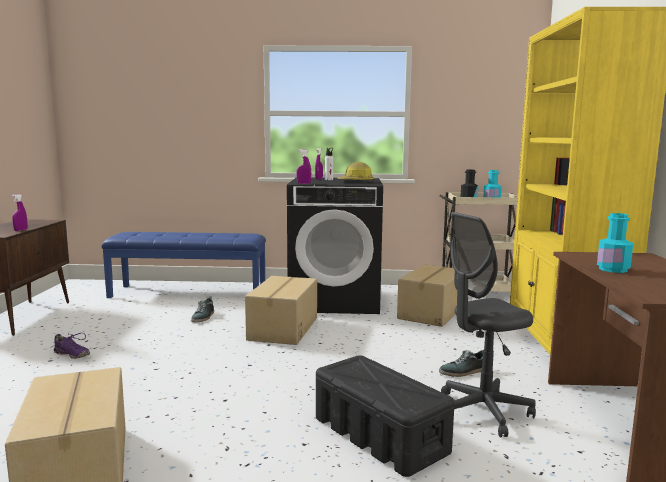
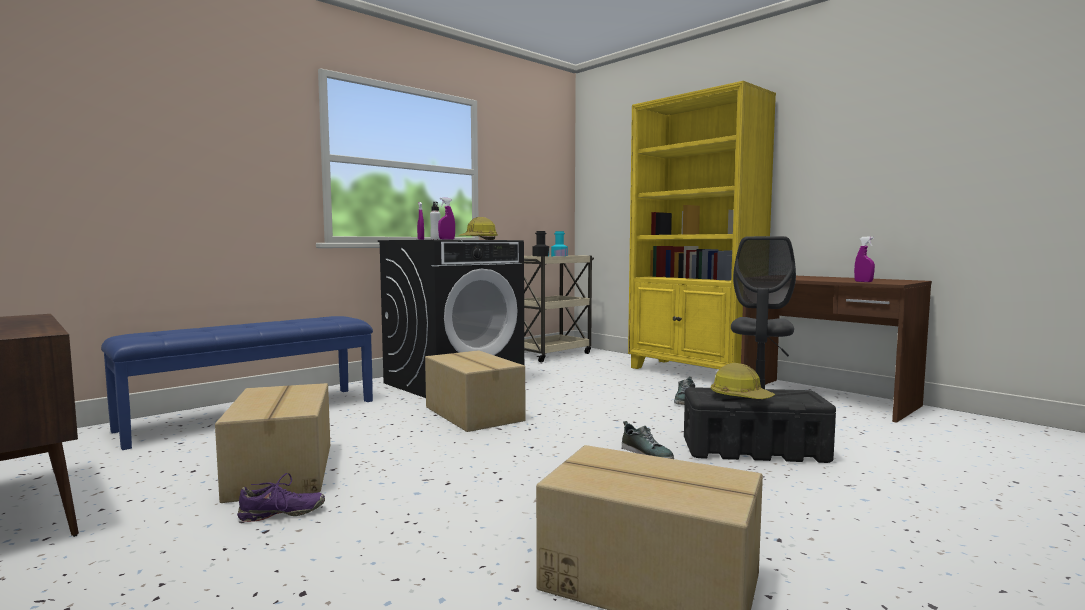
camera: 45 degrees left, 5 degrees down
purple spray bottle [12,194,28,231] -> purple spray bottle moved to [854,236,875,282]
shoe [191,296,214,322] -> shoe moved to [622,421,674,459]
cardboard box [397,264,457,327] -> cardboard box moved to [215,383,330,503]
turquoise bottle [597,213,633,273] -> none
none -> hard hat [711,363,775,399]

